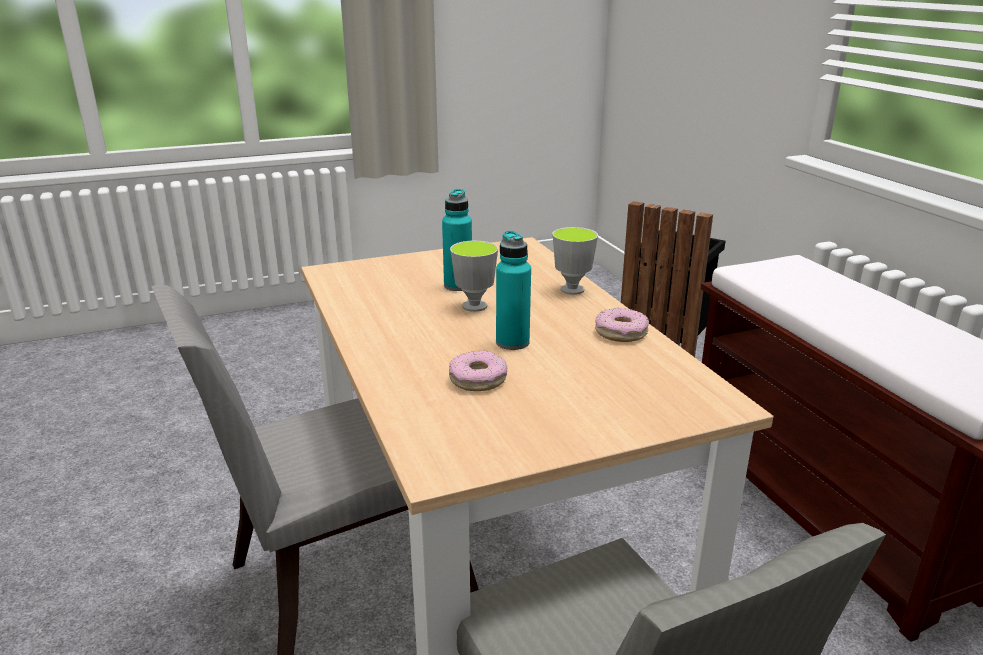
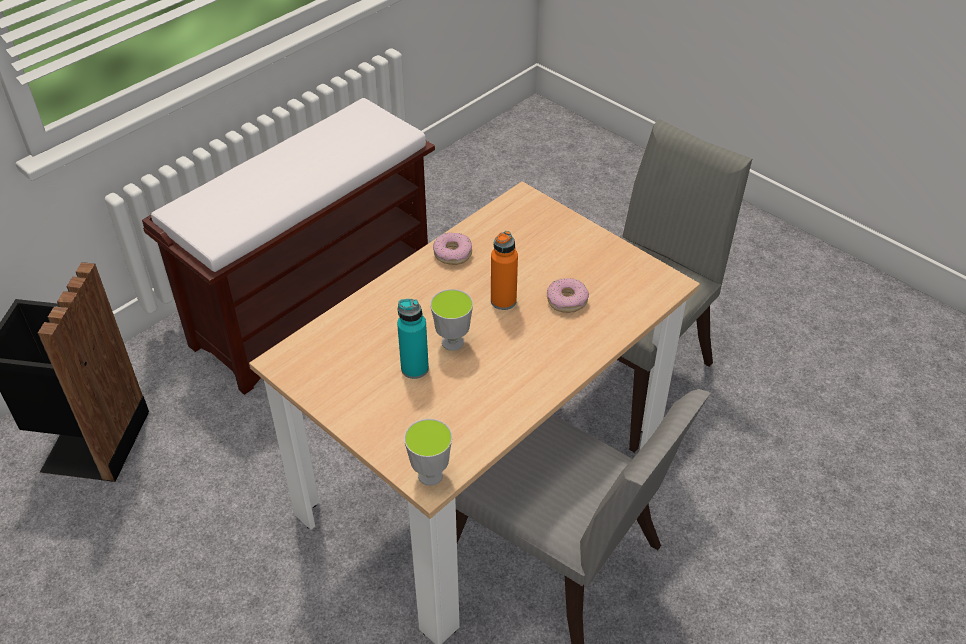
camera: 115 degrees left, 20 degrees up
turquoise bottle [496,231,531,350] -> orange bottle [491,231,518,310]
cup [552,227,598,295] -> cup moved to [404,419,452,486]

